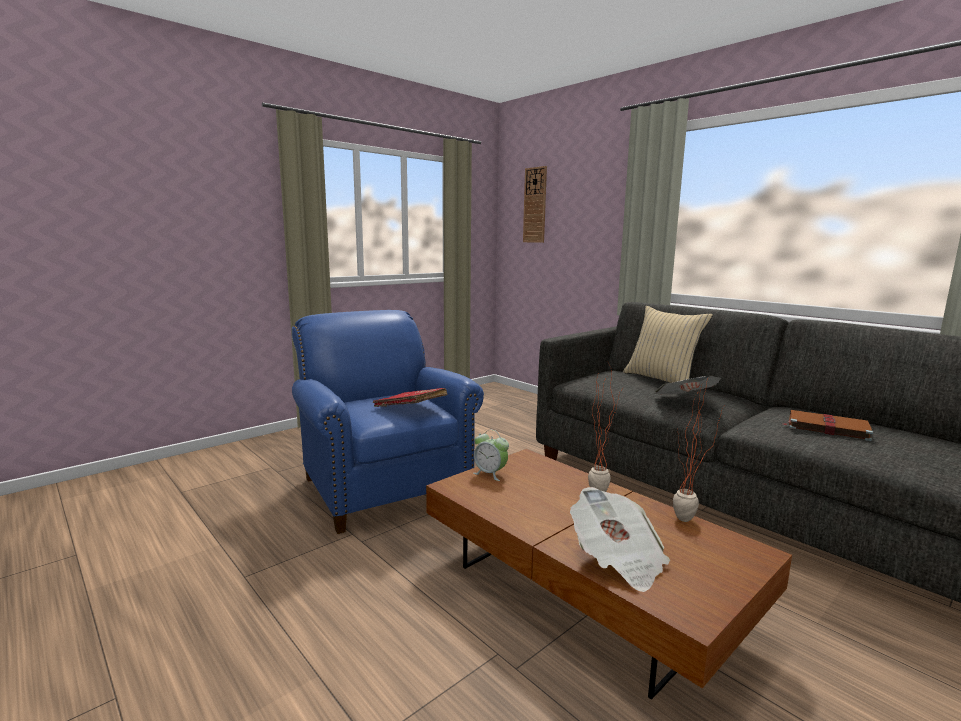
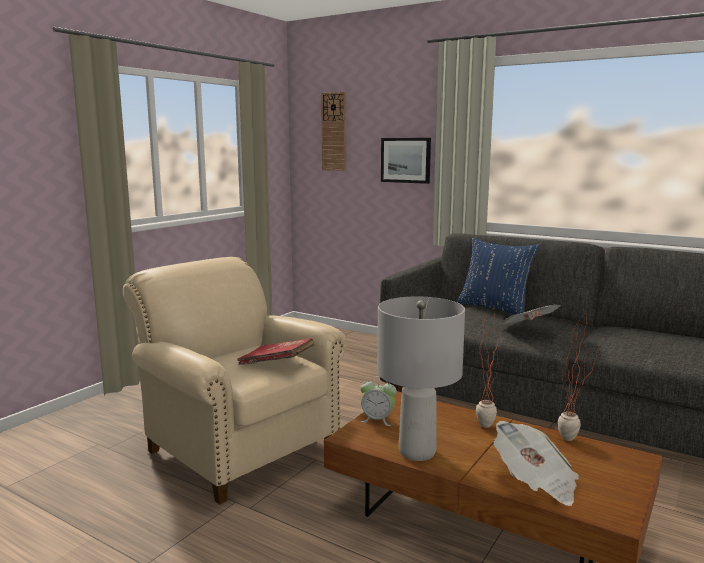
camera: 15 degrees left, 0 degrees up
blue armchair [292,310,484,534] -> beige armchair [123,257,347,505]
beige pillow [623,306,713,383] -> blue pillow [456,237,541,315]
brown book [783,410,873,441] -> none
none -> grey table lamp [377,297,465,461]
none -> picture [381,138,431,184]

